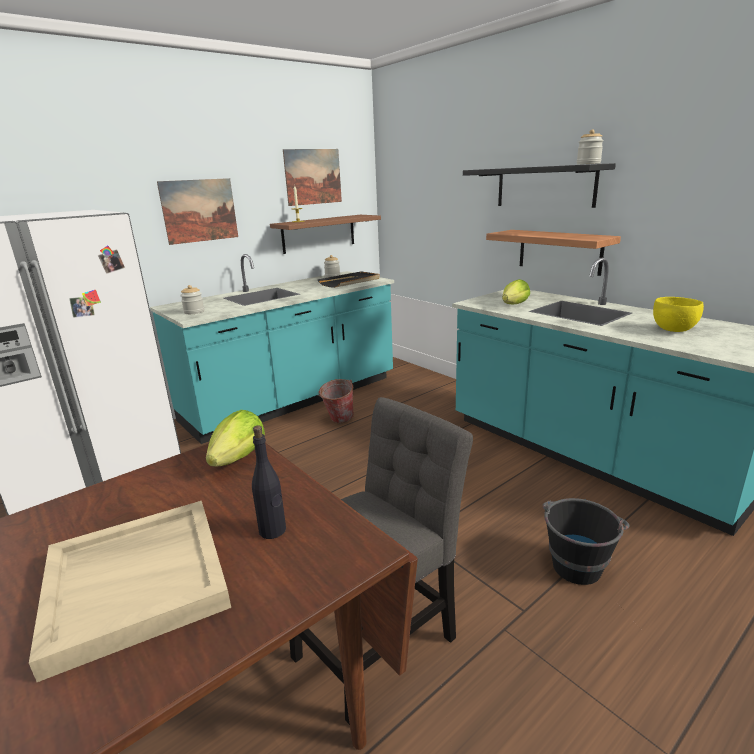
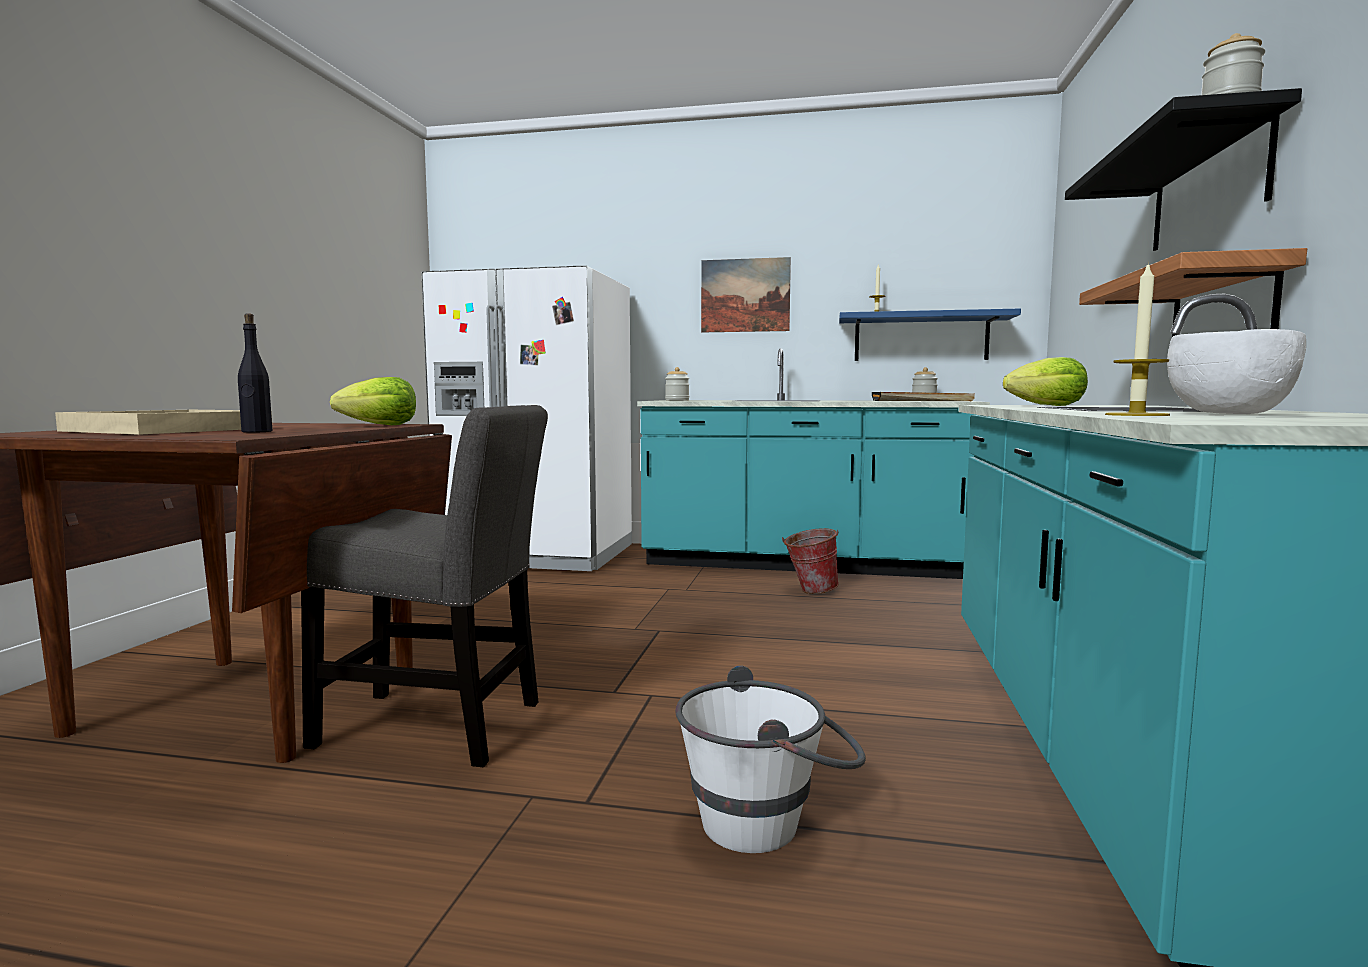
camera: 50 degrees right, 15 degrees down
brown shelf [270,215,381,254] -> blue shelf [839,308,1021,361]
picture [283,149,342,206] -> none
black bucket [542,498,630,585] -> white bucket [675,665,866,853]
yellow bowl [653,297,704,332] -> white bowl [1167,329,1306,414]
none -> candle [1105,262,1170,416]

